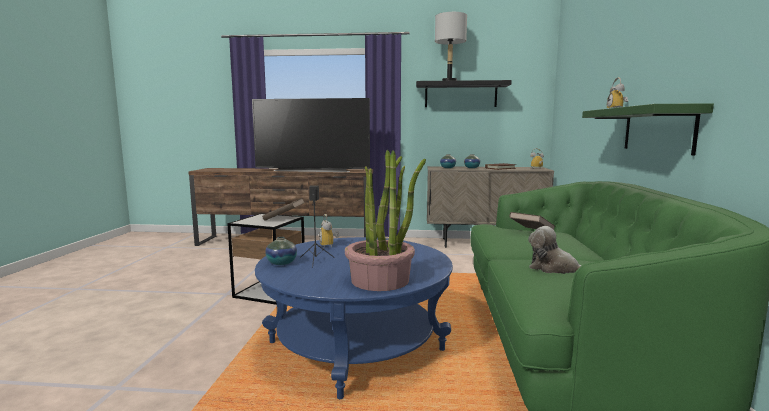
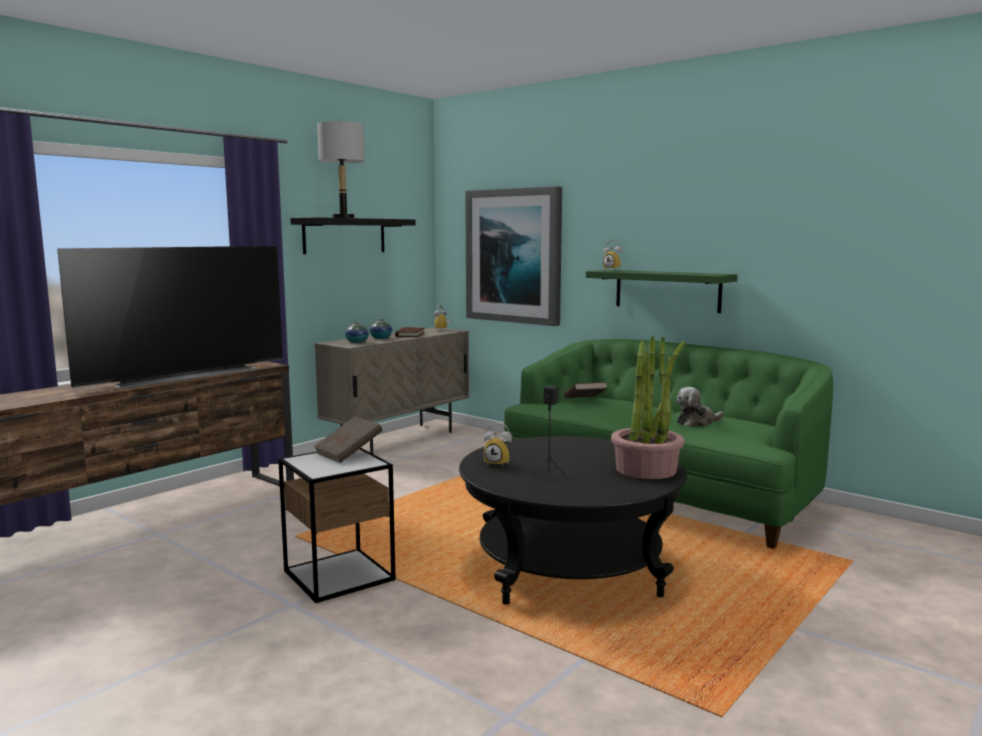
camera: 55 degrees left, 0 degrees up
blue coffee table [255,237,453,399] -> black coffee table [459,436,687,604]
vase [265,237,297,265] -> none
none -> picture [465,186,562,326]

